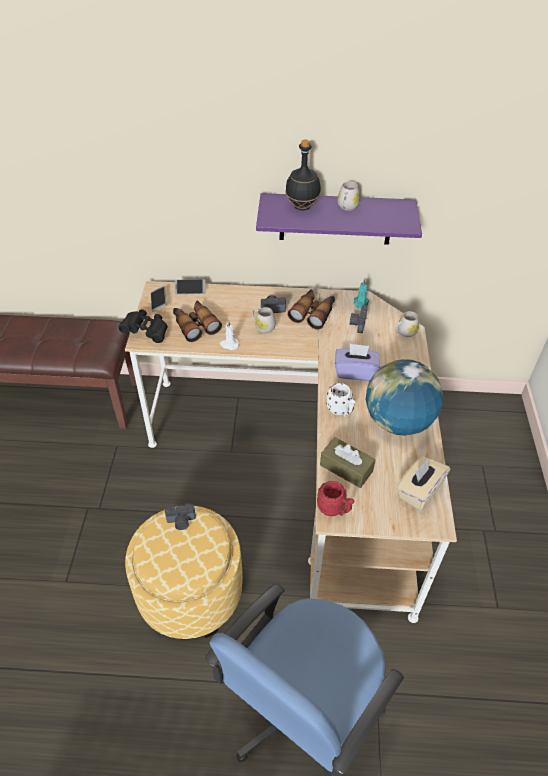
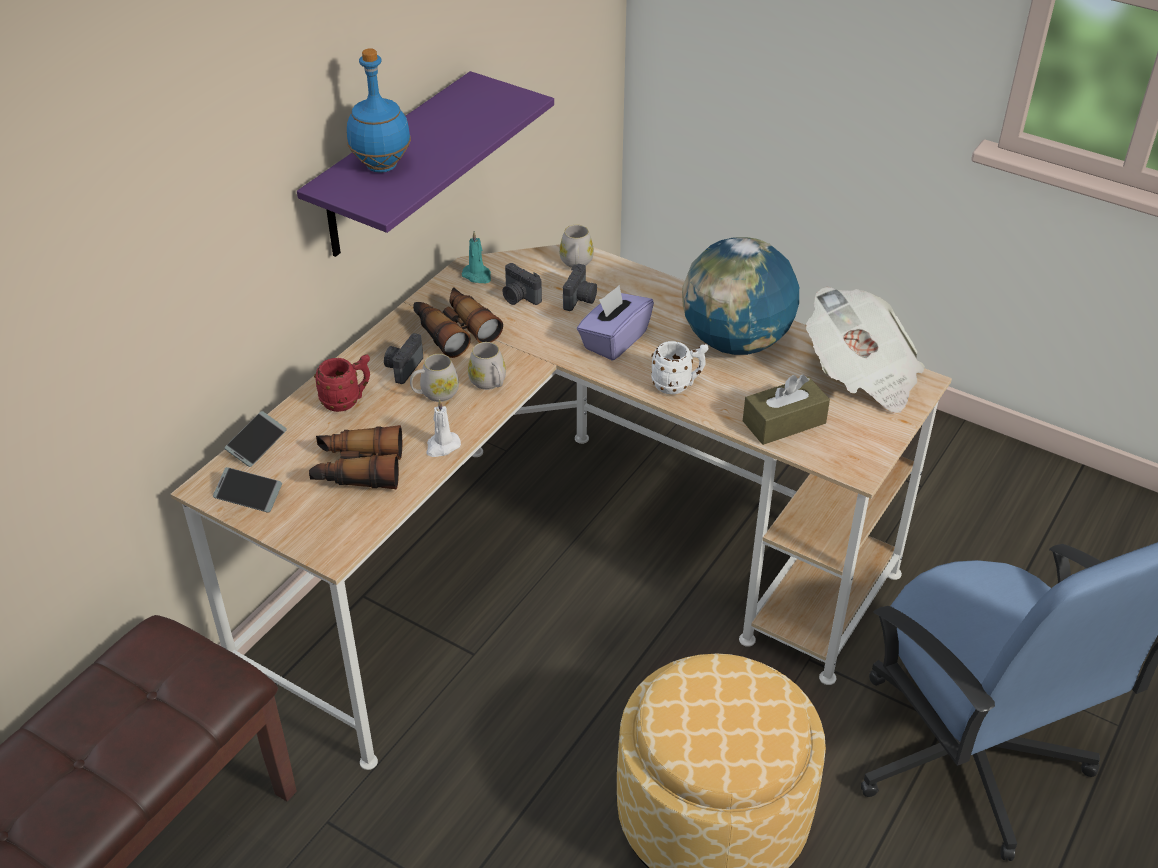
camera: 60 degrees left, 5 degrees down
black binoculars [118,309,168,343] -> none
camera [165,504,196,530] -> camera moved to [563,264,597,311]
black bottle [285,139,321,210] -> blue bottle [347,48,411,173]
red mug [317,481,354,516] -> red mug moved to [314,354,370,412]
white mug [338,181,360,211] -> white mug moved to [468,342,506,390]
beige tissue box [396,456,450,510] -> newspaper [806,287,925,413]

